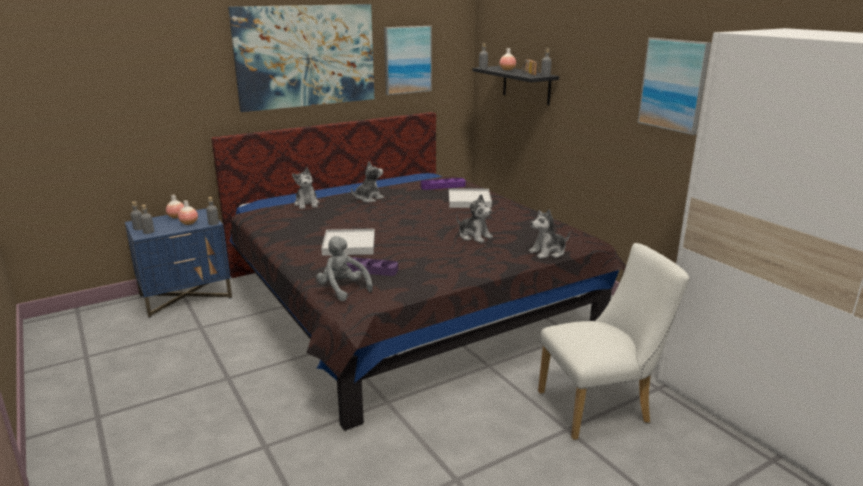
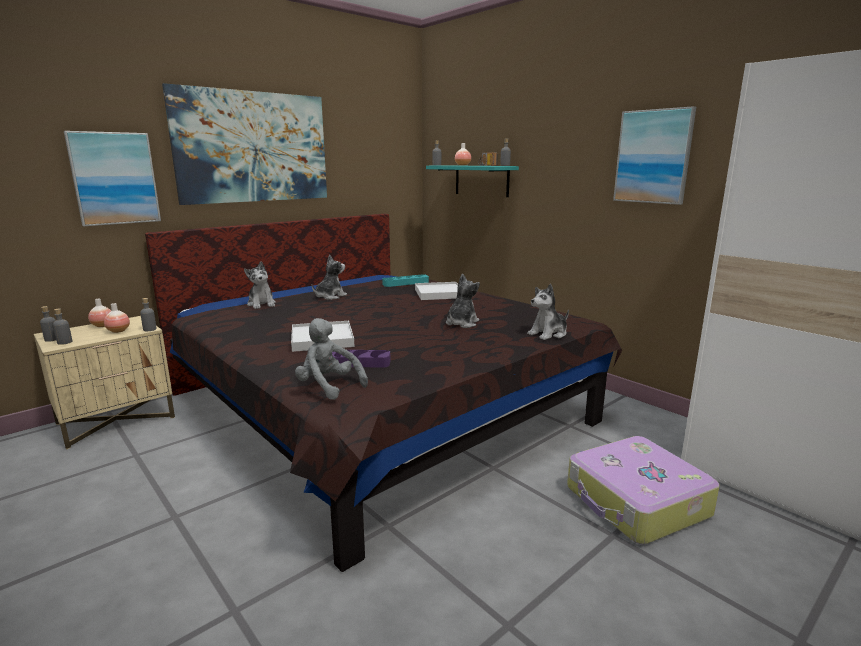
camera: 10 degrees left, 5 degrees down
blue nightstand [125,208,232,318] -> beige nightstand [34,316,175,449]
picture [384,26,432,95] -> picture moved to [64,131,161,226]
purple tray [421,178,466,190] -> turquoise tray [382,274,429,287]
plush toy [456,195,493,243] -> plush toy turned 90 degrees counterclockwise [446,273,480,328]
black shelf [473,66,559,105] -> turquoise shelf [426,165,519,197]
white chair [538,243,689,440] -> suitcase [567,436,720,544]

